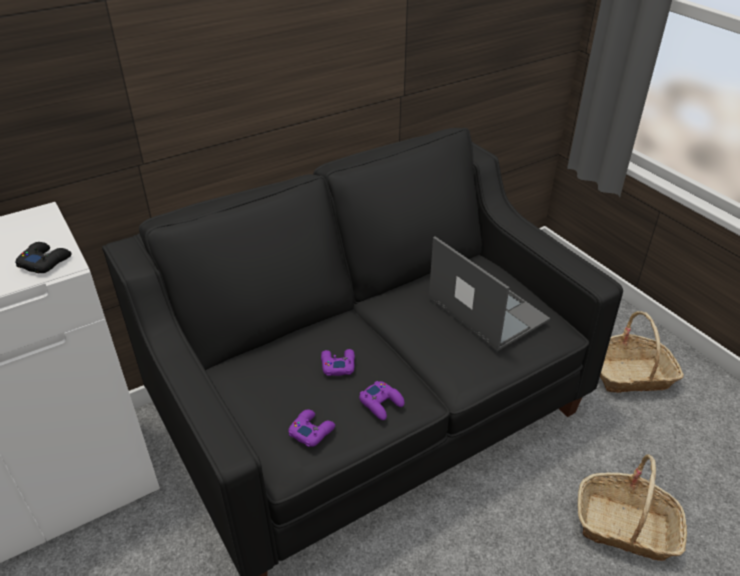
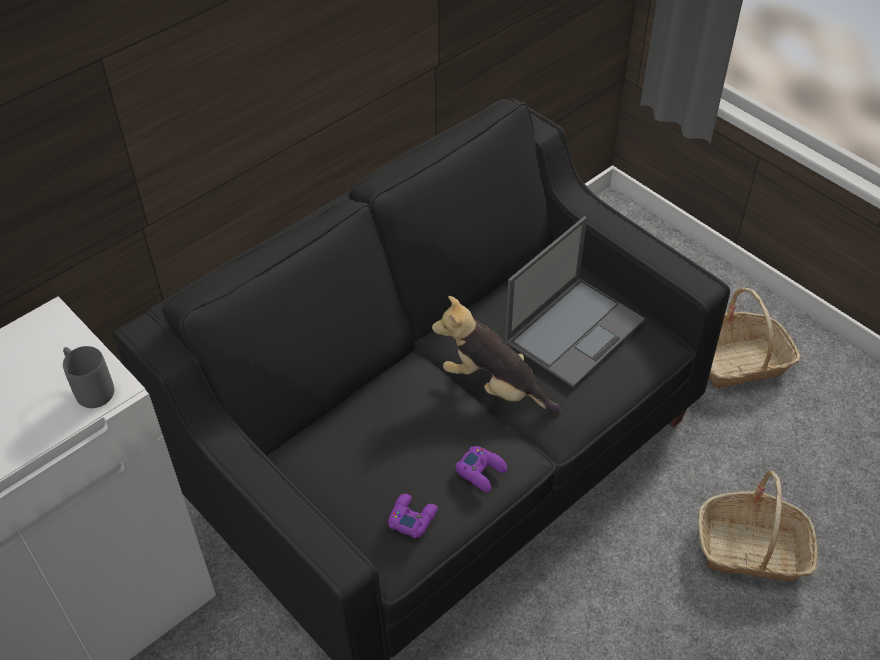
camera: 10 degrees left, 10 degrees up
black game controller [15,242,72,274] -> grey mug [63,346,114,408]
purple game controller [321,349,355,376] -> none
laptop [429,236,550,351] -> laptop turned 90 degrees clockwise [505,216,645,388]
none -> plush toy [432,296,562,413]

